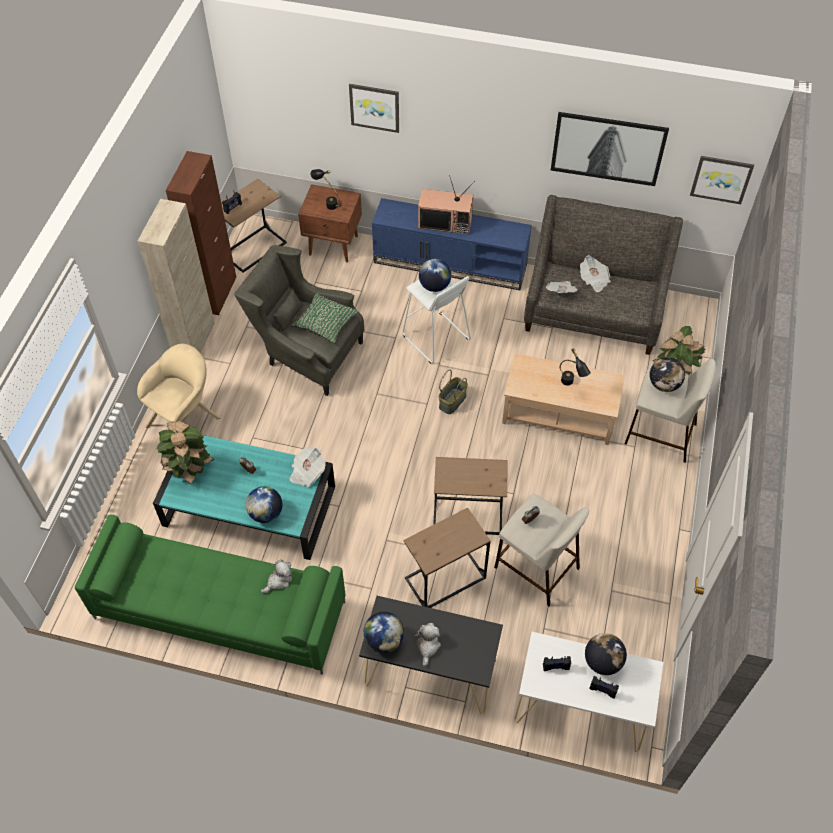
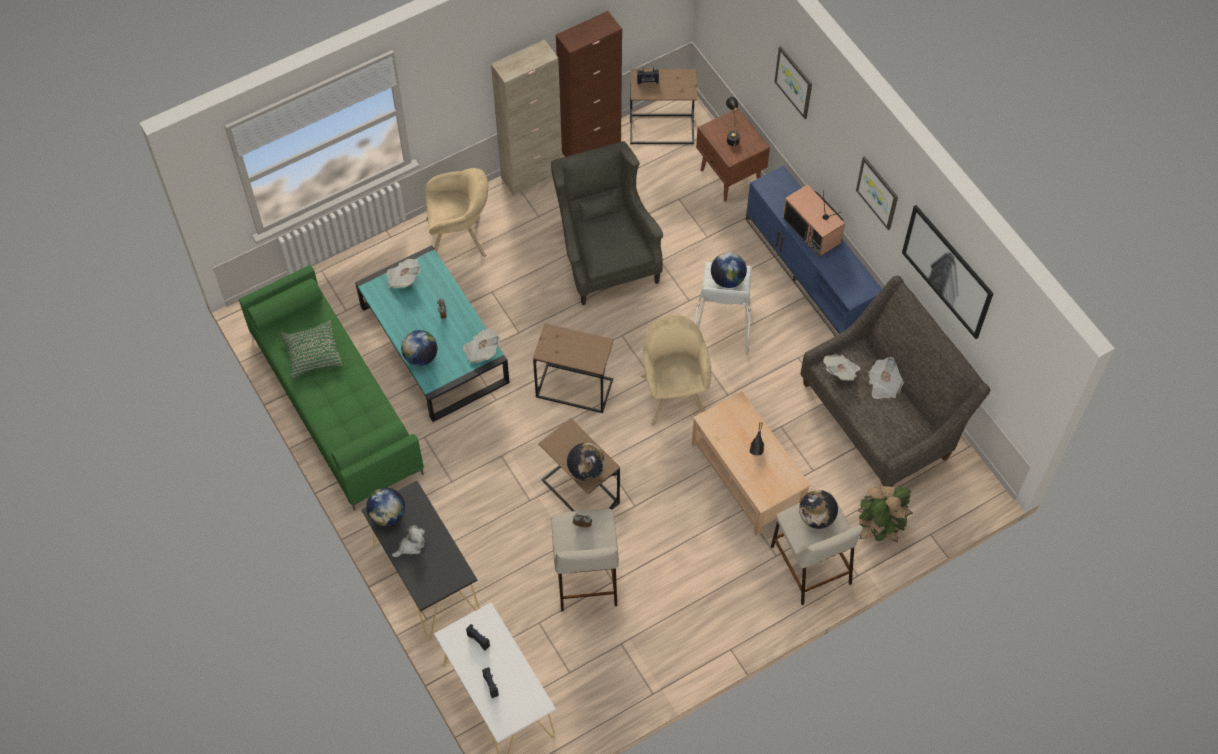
camera: 45 degrees right, 5 degrees up
potted plant [156,421,215,485] -> newspaper [387,259,421,288]
plush toy [261,560,292,593] -> none
green pillow [292,293,359,344] -> green pillow moved to [280,320,343,379]
brown side table [404,507,491,608] -> brown side table moved to [533,323,614,413]
basket [439,370,468,414] -> beige armchair [641,315,711,425]
globe [585,633,627,675] -> globe moved to [567,443,605,481]
picture [690,156,754,204] -> picture moved to [856,156,898,230]

